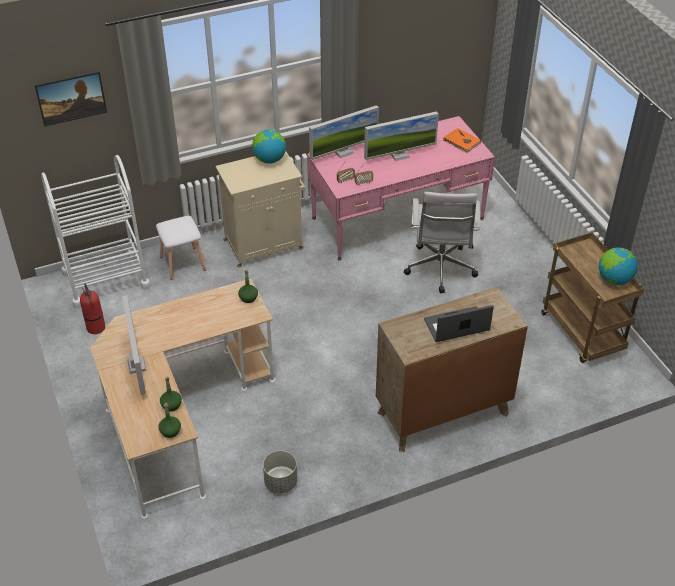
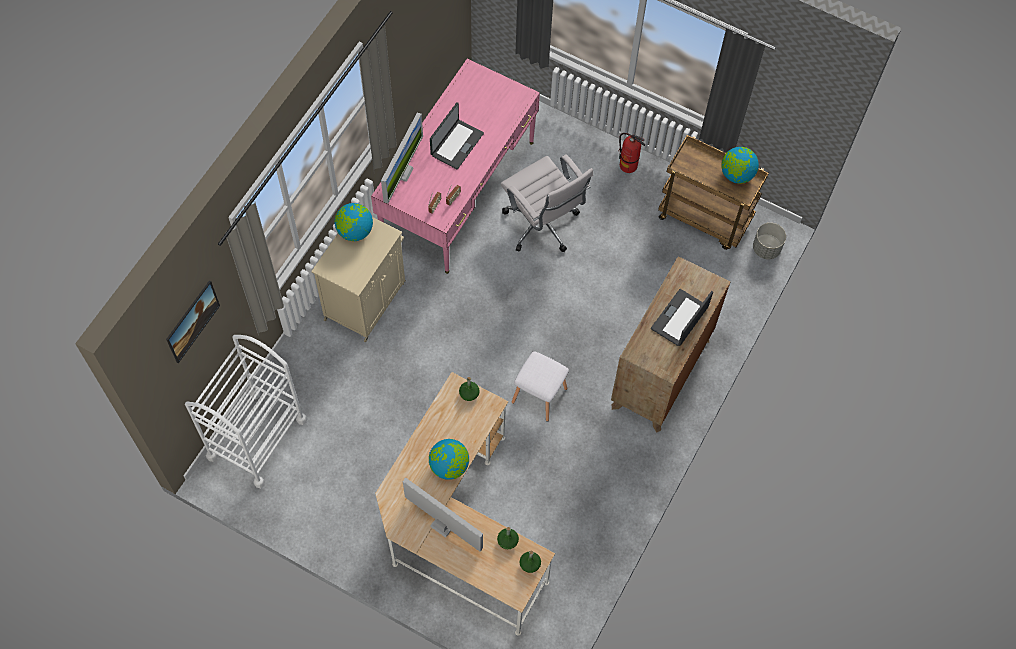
camera: 40 degrees left, 20 degrees up
fire extinguisher [80,283,105,334] -> fire extinguisher moved to [618,133,645,173]
white stool [156,216,206,280] -> white stool moved to [512,351,569,422]
grey planter [263,450,297,494] -> grey planter moved to [753,223,786,259]
monitor [364,111,439,161] -> laptop [430,102,484,169]
orange book [443,128,481,153] -> none
none -> globe [429,439,469,480]

